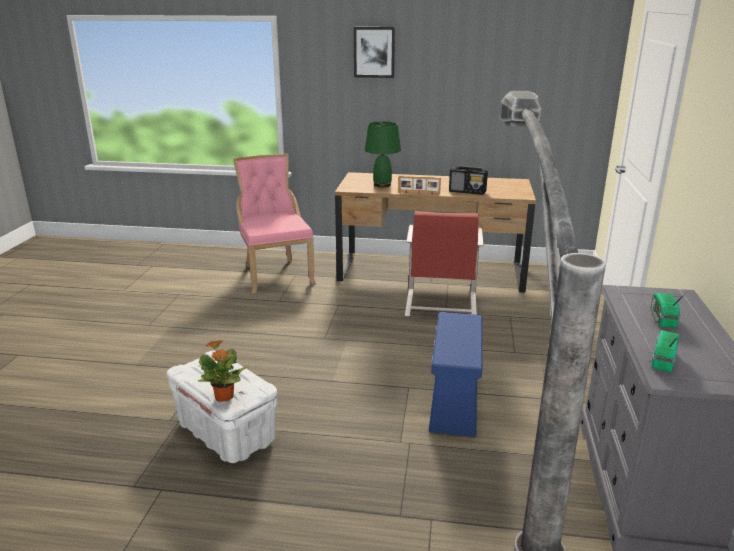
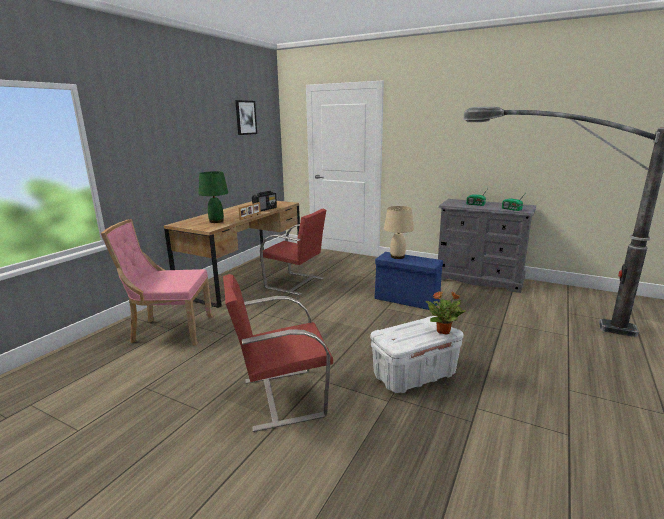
camera: 70 degrees left, 5 degrees down
picture [354,27,395,78] -> picture moved to [235,100,257,135]
none -> red chair [223,274,333,432]
none -> beige table lamp [384,206,414,259]

